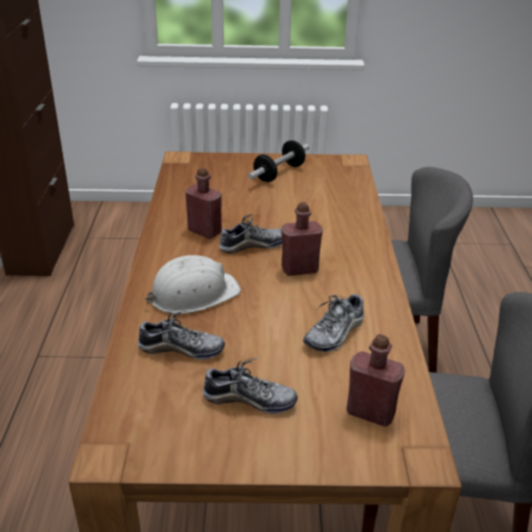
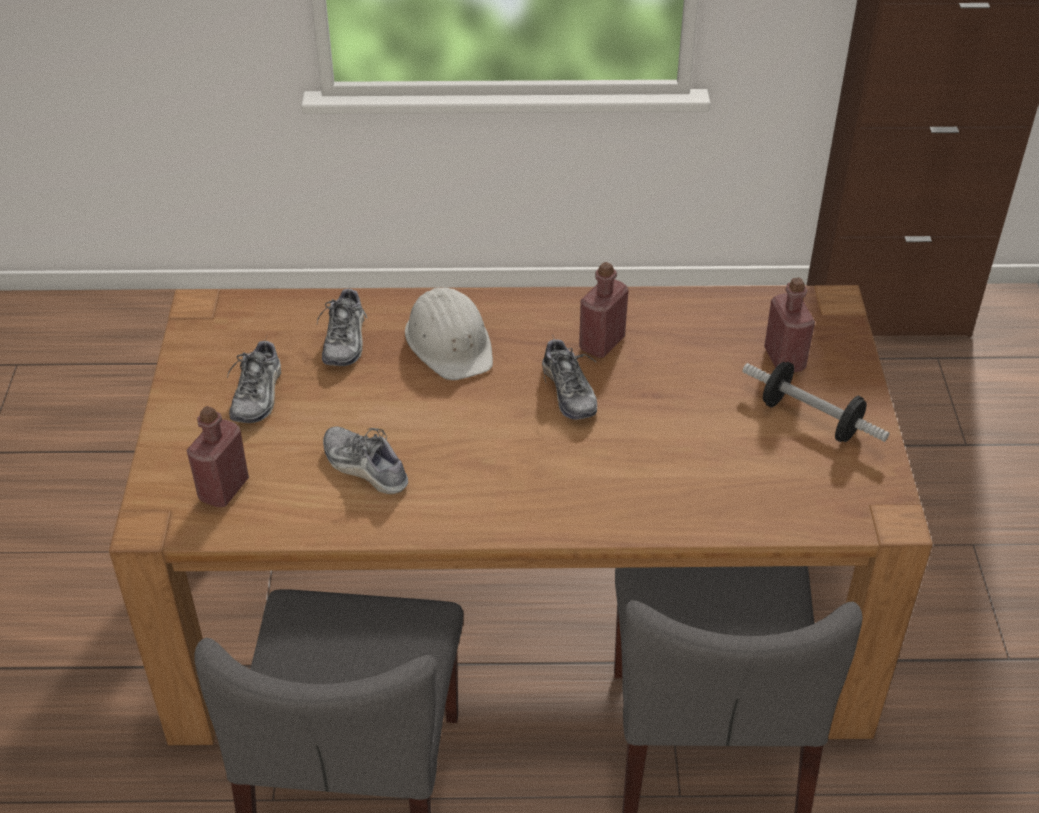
camera: 90 degrees right, 10 degrees up
red bottle [281,202,323,276] -> red bottle moved to [764,278,815,372]

